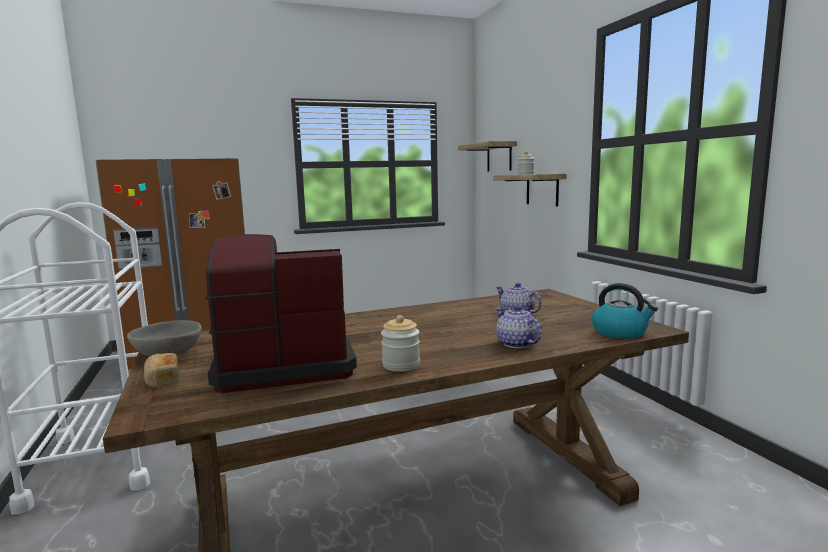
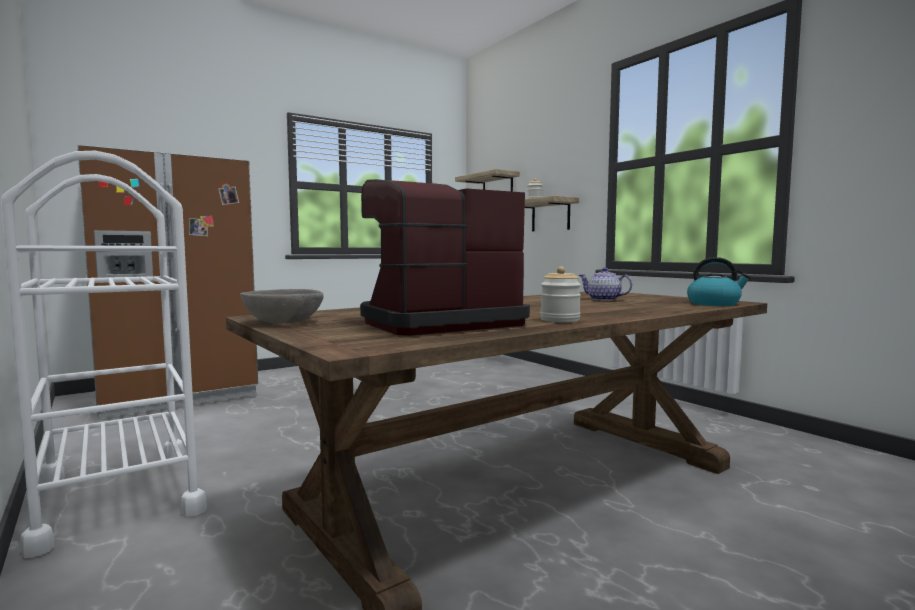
camera: 15 degrees left, 5 degrees down
bread [144,353,179,388] -> none
teapot [496,305,542,348] -> none

